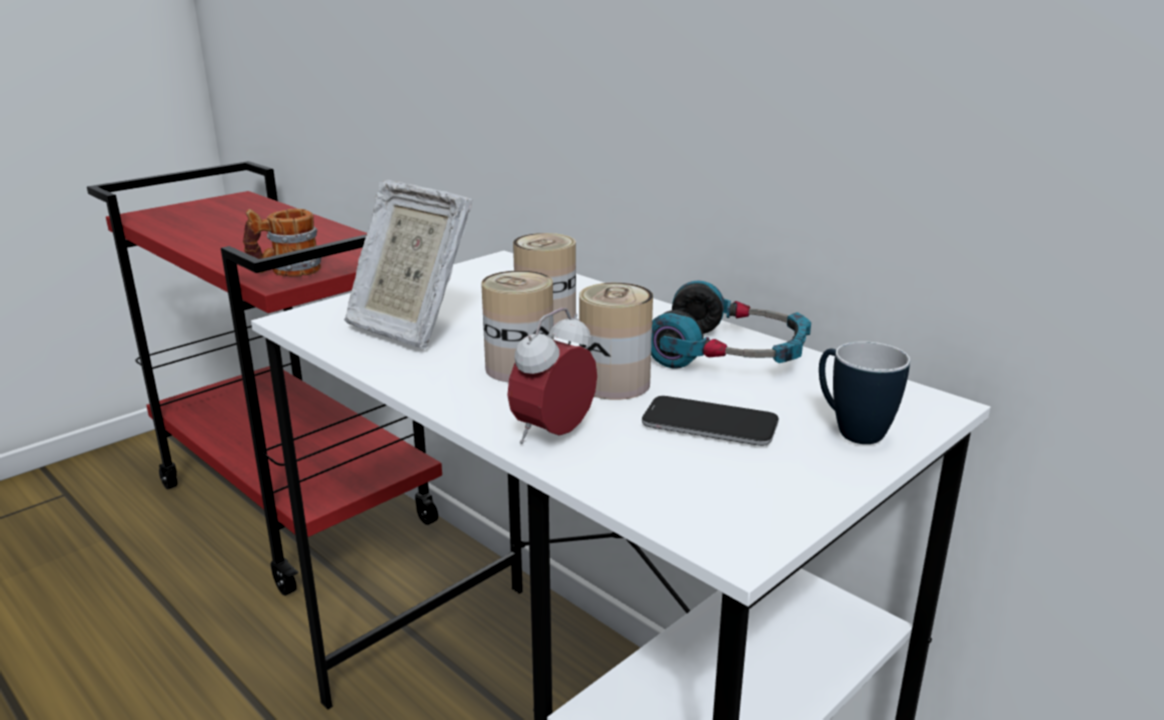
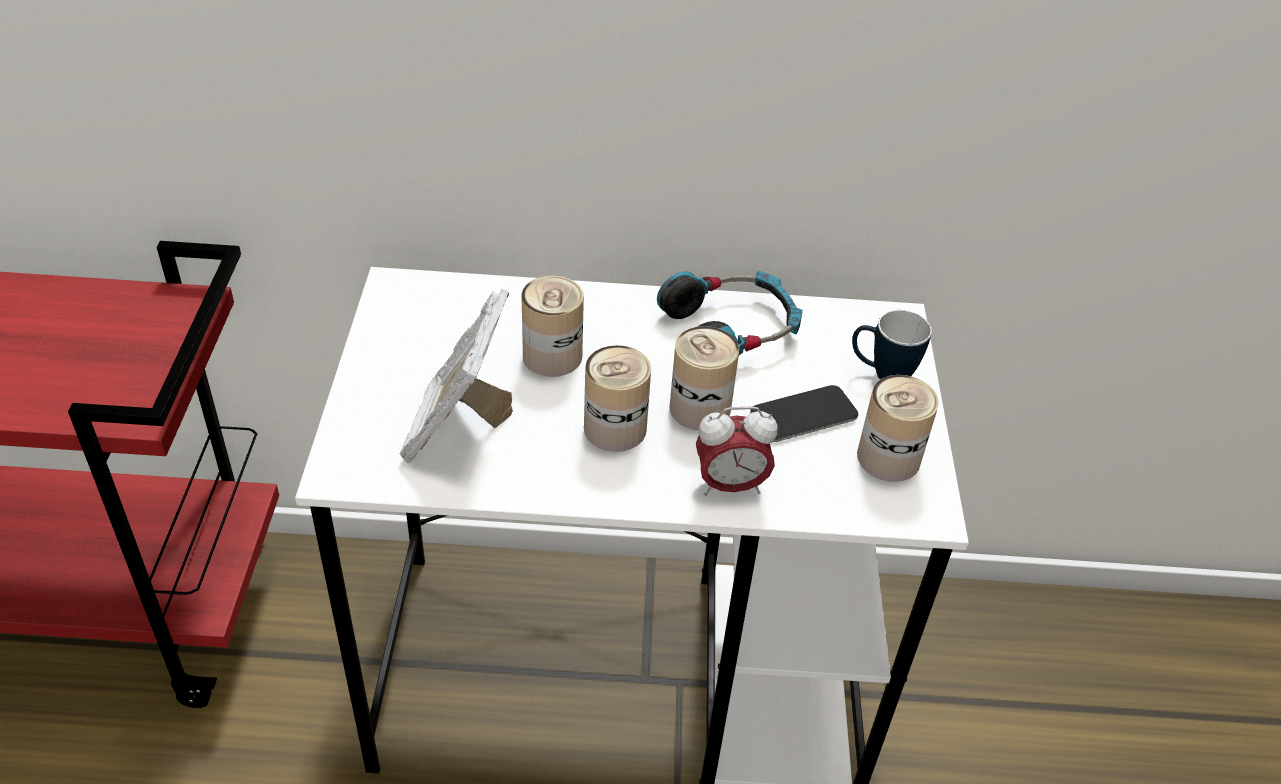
camera: 45 degrees left, 20 degrees up
mug [243,209,322,277] -> none
picture frame [344,180,473,349] -> picture frame turned 105 degrees clockwise [400,289,513,463]
alarm clock [507,308,597,444] -> alarm clock turned 90 degrees counterclockwise [696,406,778,496]
none -> can [857,375,939,482]

